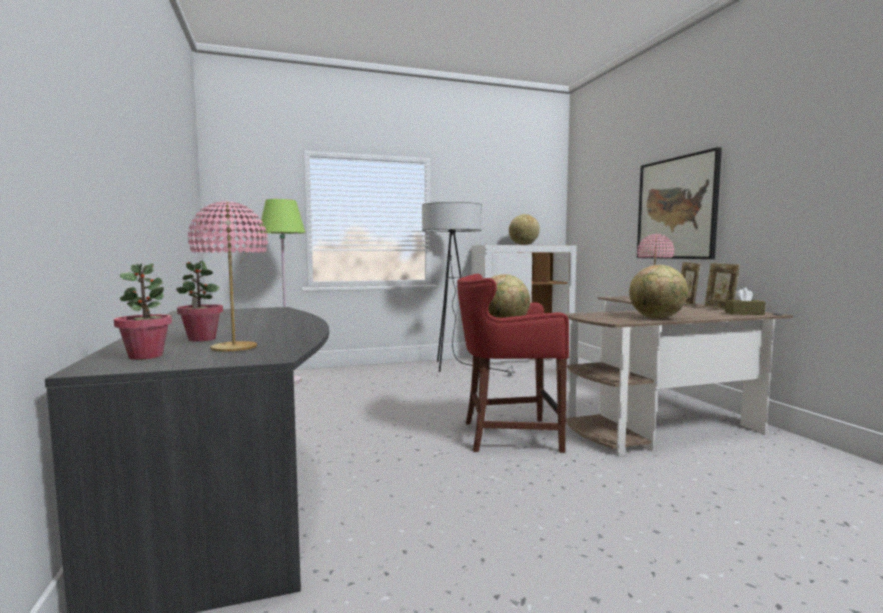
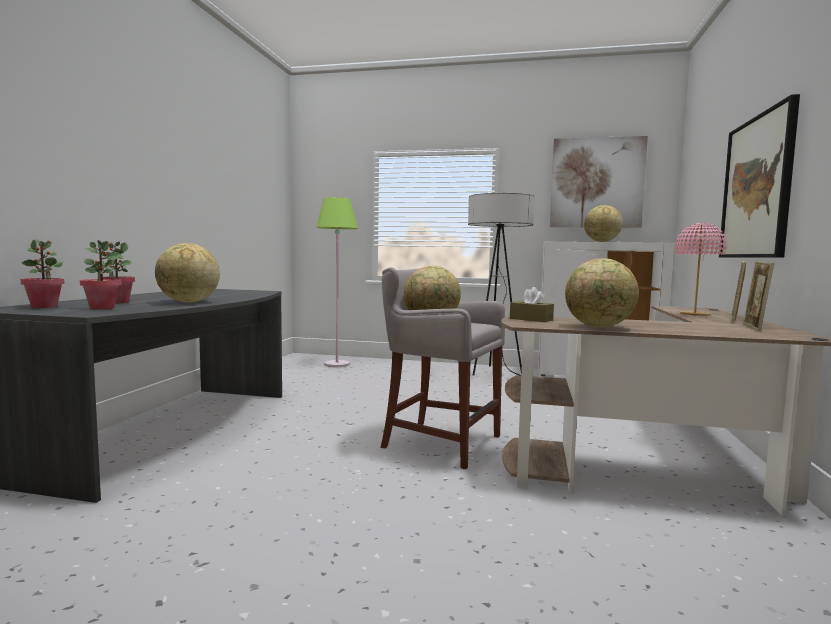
camera: 30 degrees right, 0 degrees up
pink table lamp [188,201,268,351] -> potted plant [80,240,121,309]
red stool [457,274,569,453] -> grey stool [381,267,505,469]
brown tissue box [725,288,766,315] -> brown tissue box moved to [510,287,554,322]
none -> globe [155,243,220,303]
none -> picture [550,136,648,228]

